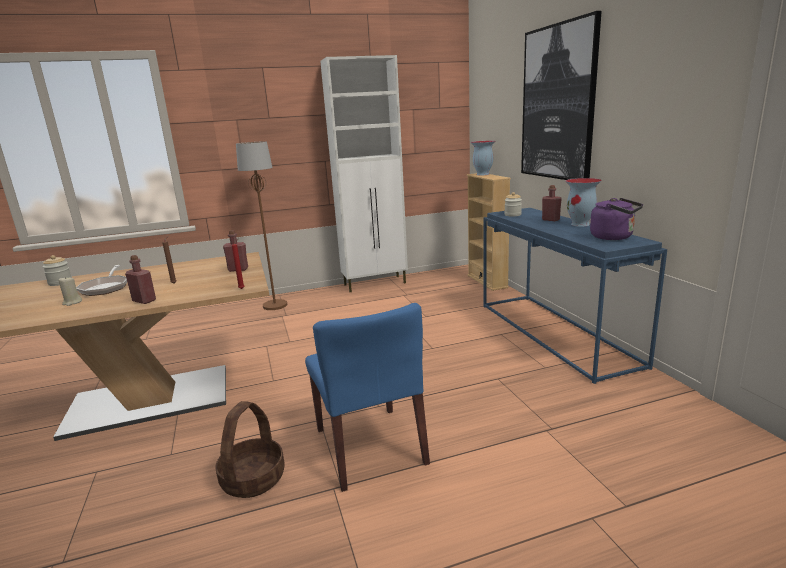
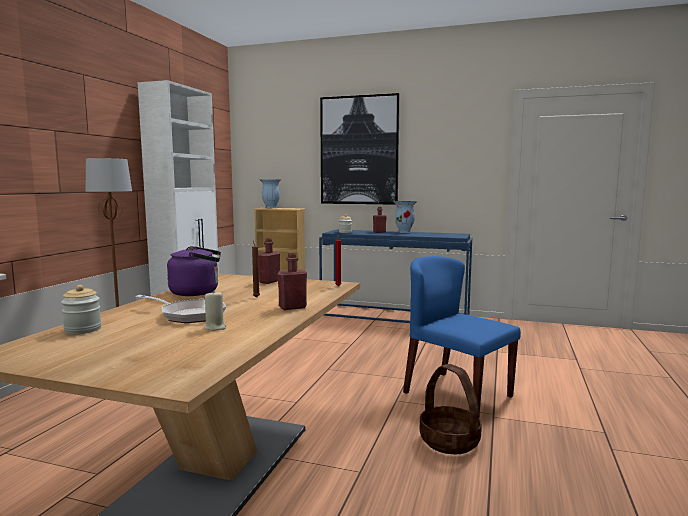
camera: 55 degrees left, 10 degrees down
blue chair [305,303,430,492] -> blue chair turned 150 degrees counterclockwise [403,256,521,415]
purple kettle [590,198,643,240] -> purple kettle moved to [167,246,221,296]

